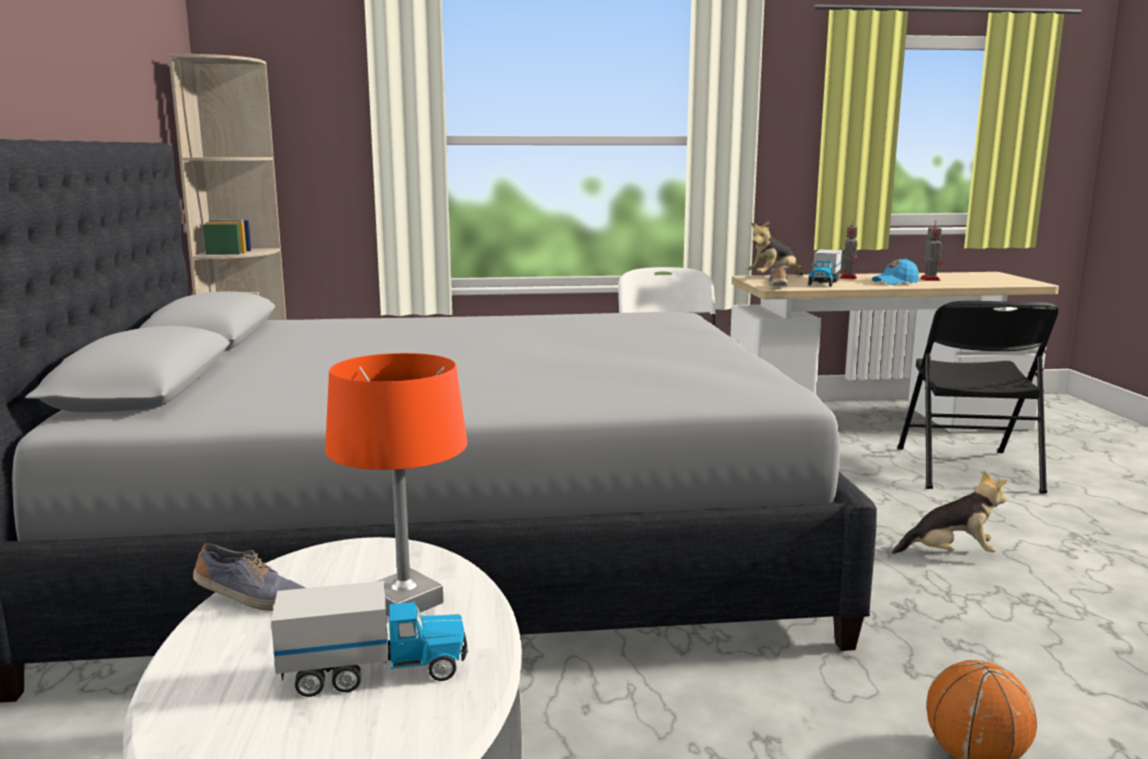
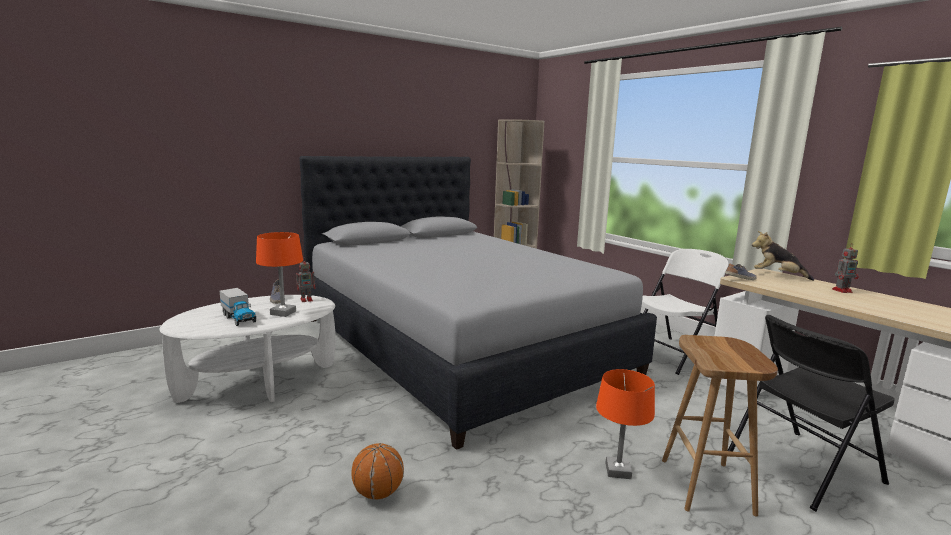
camera: 60 degrees right, 0 degrees up
toy truck [808,249,842,287] -> none
blue cap [872,258,919,285] -> none
plush toy [892,470,1008,554] -> orange table lamp [596,369,655,479]
toy robot [920,220,943,281] -> toy robot moved to [296,258,316,302]
none -> brown stool [662,335,778,517]

